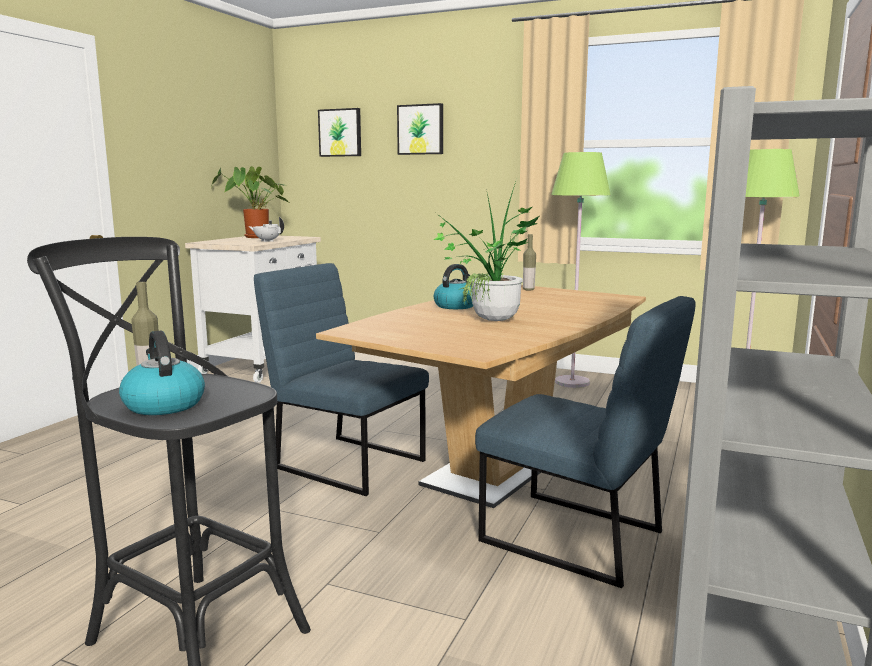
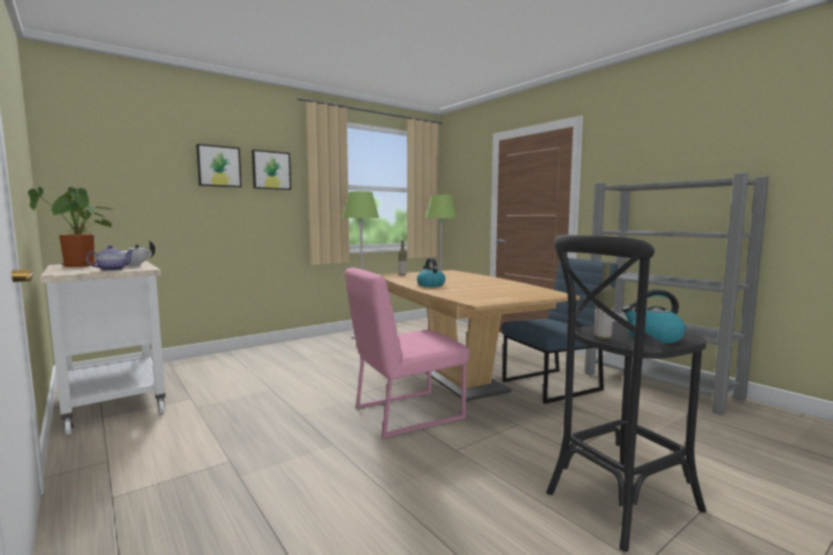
camera: 60 degrees left, 5 degrees down
blue chair [254,263,429,496] -> pink chair [345,268,469,438]
picture [318,108,361,157] -> picture moved to [252,150,291,190]
potted plant [433,182,539,321] -> none
none -> teapot [86,245,134,271]

